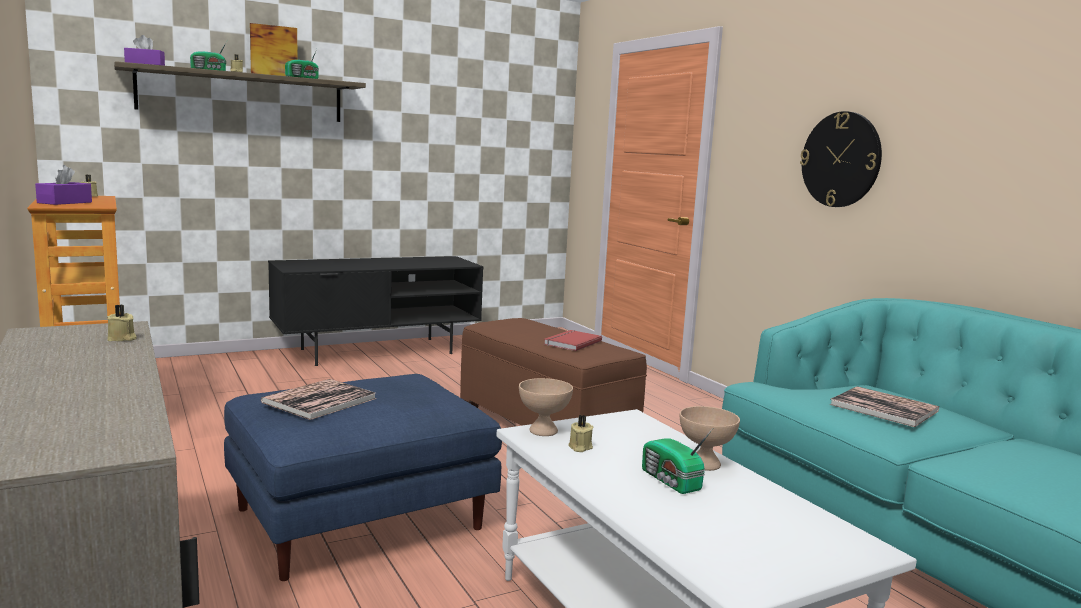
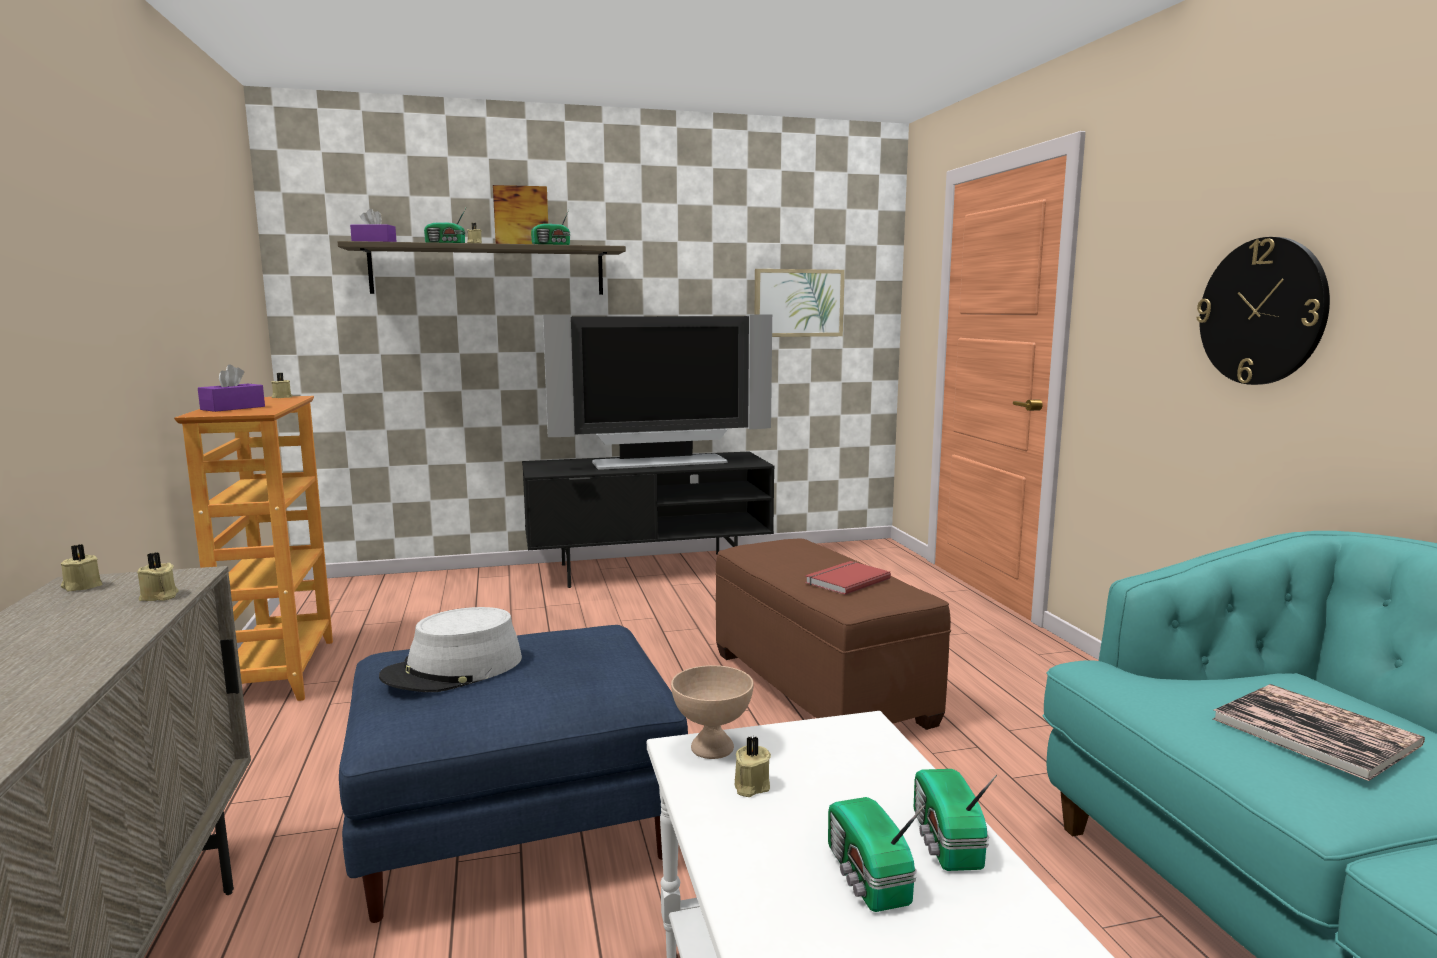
camera: 15 degrees right, 0 degrees up
book [261,379,377,420] -> grey hat [379,607,522,692]
beige bowl [680,406,740,471] -> radio [914,769,997,871]
none -> beige candle [61,544,103,591]
none -> television [543,314,772,470]
none -> picture [755,269,845,337]

